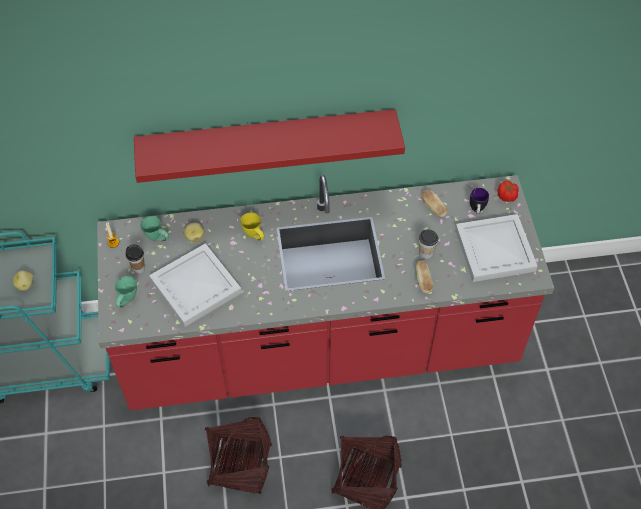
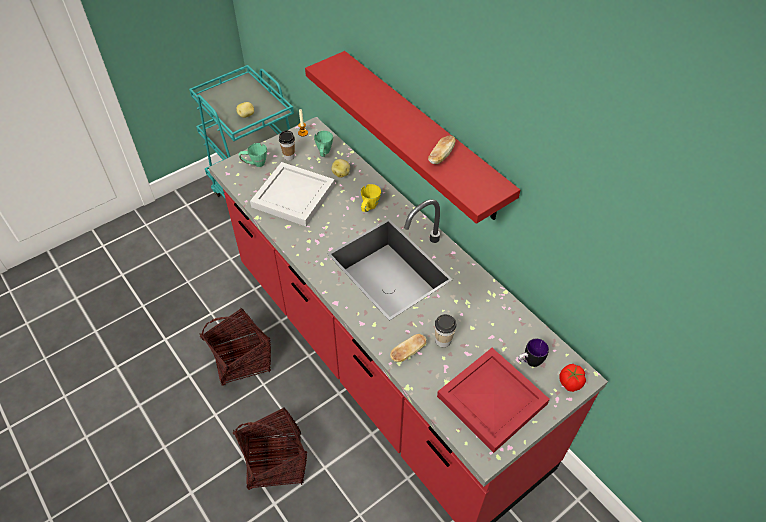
camera: 60 degrees right, 5 degrees down
bread [422,189,447,217] -> bread moved to [428,135,455,164]
white tray [455,214,538,282] -> red tray [437,348,550,453]

